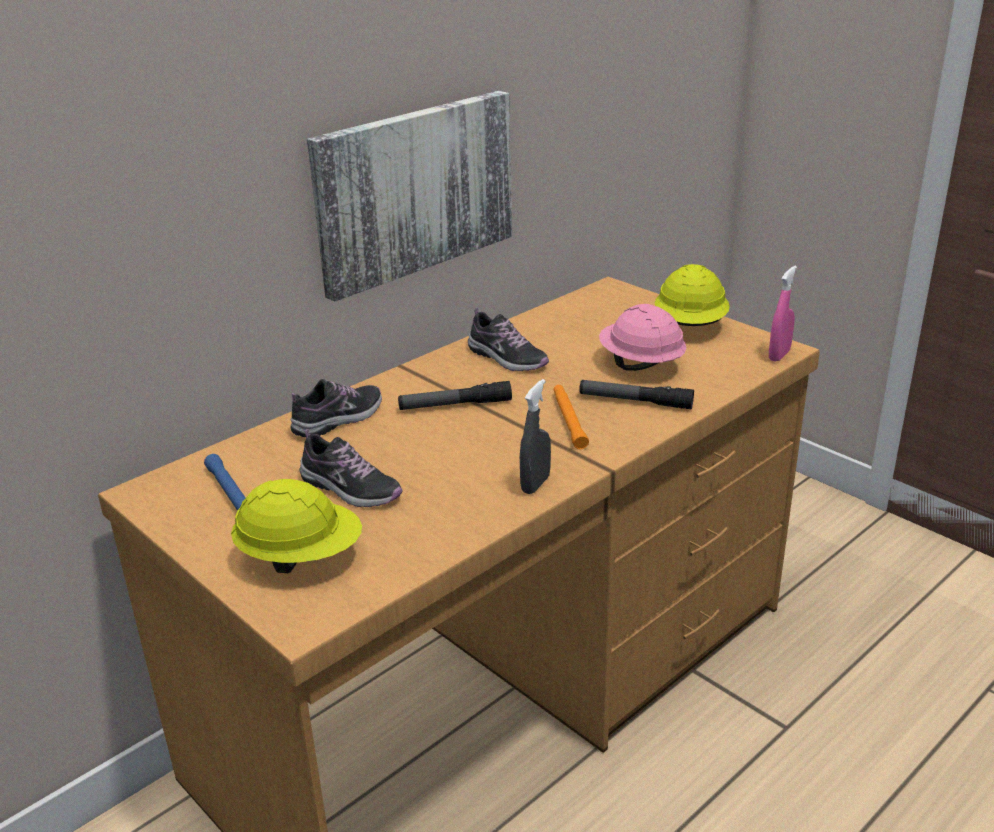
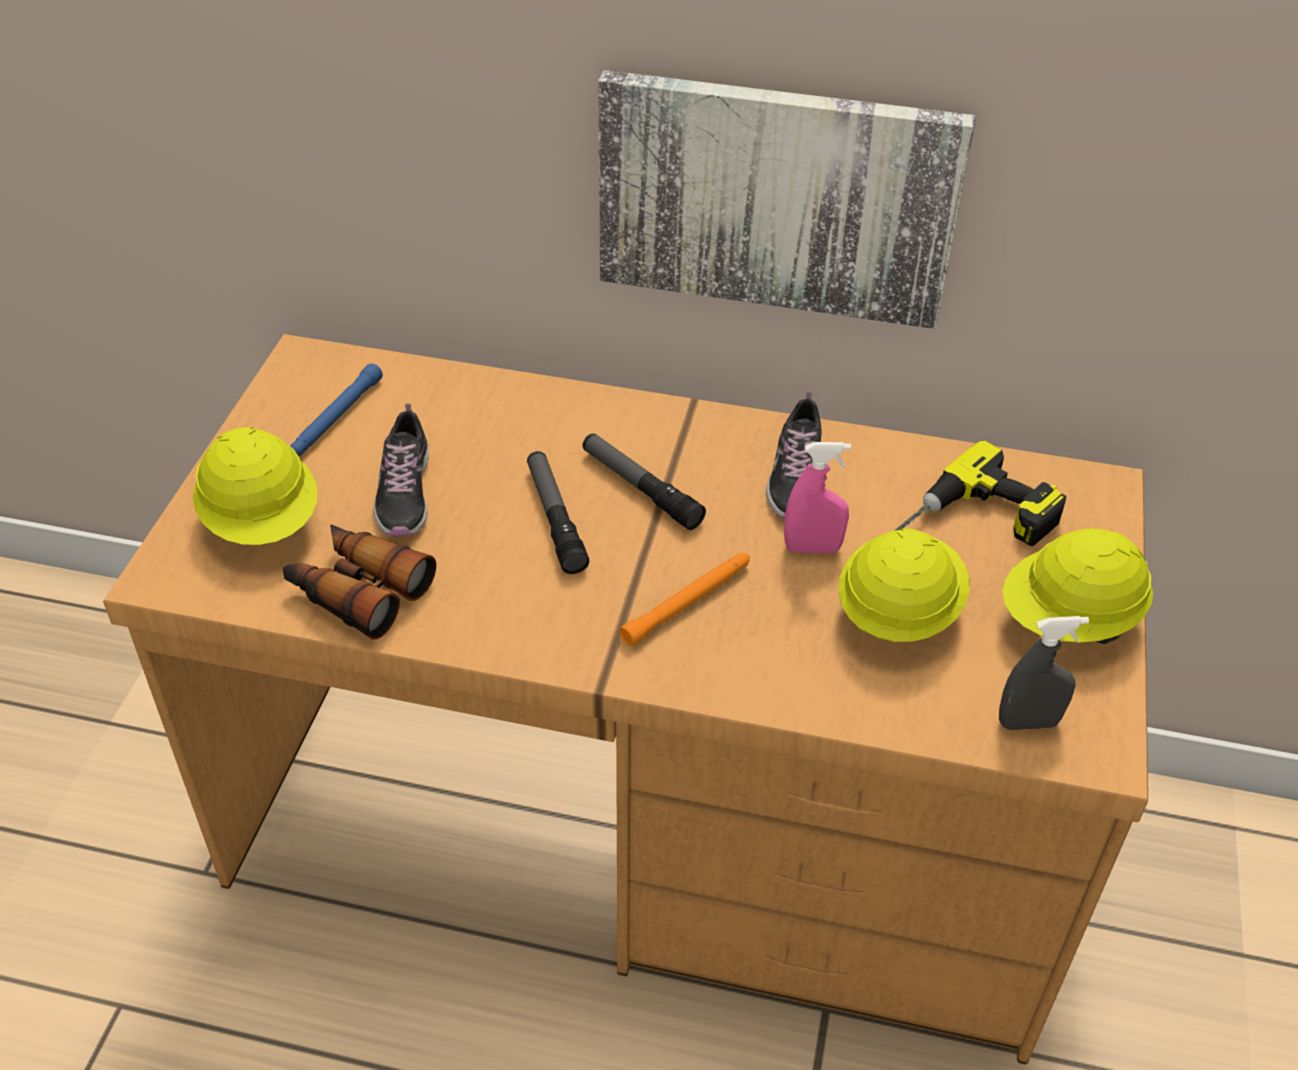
camera: 55 degrees right, 15 degrees up
shoe [290,379,382,437] -> none
grey spray bottle [520,379,551,494] -> grey spray bottle moved to [999,616,1089,730]
flashlight [579,380,694,409] -> flashlight moved to [527,451,589,574]
pink hard hat [599,304,686,371] -> yellow hard hat [838,528,969,642]
pink spray bottle [769,266,797,362] -> pink spray bottle moved to [784,442,851,553]
none -> binoculars [283,524,436,639]
none -> power drill [895,441,1066,546]

